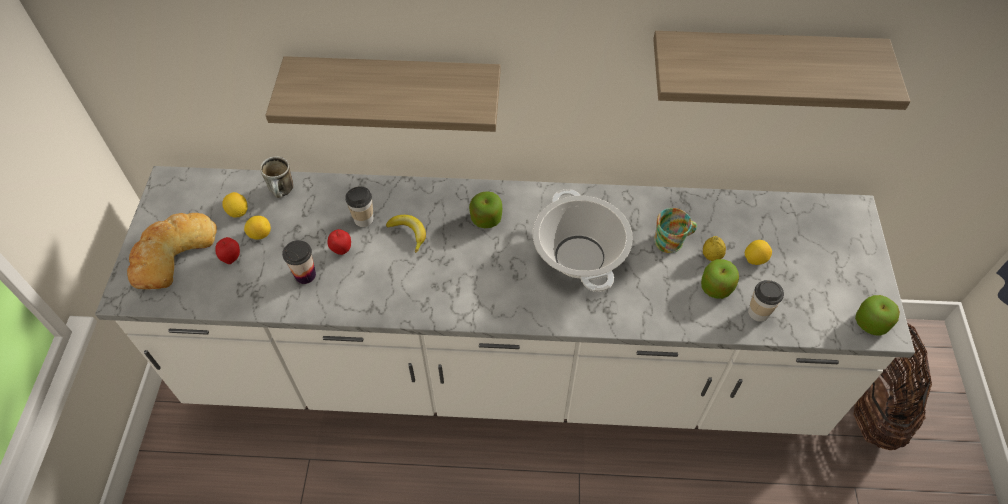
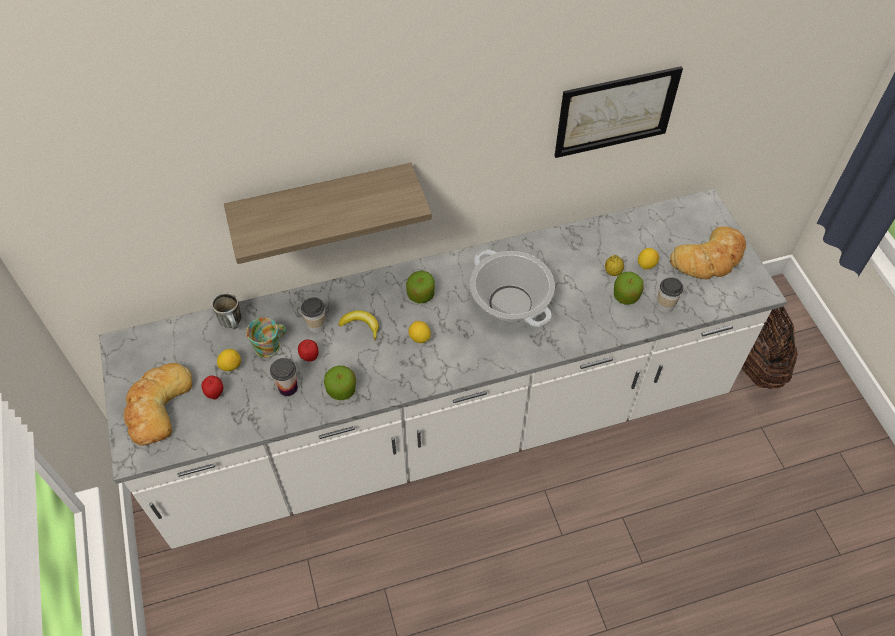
camera: 20 degrees left, 0 degrees up
lemon [222,192,248,217] -> lemon moved to [408,321,431,343]
shelf [653,31,910,110] -> picture [555,66,683,158]
mug [654,208,697,253] -> mug moved to [246,318,286,358]
apple [855,295,900,336] -> apple moved to [324,365,356,400]
none -> bread [670,227,746,279]

